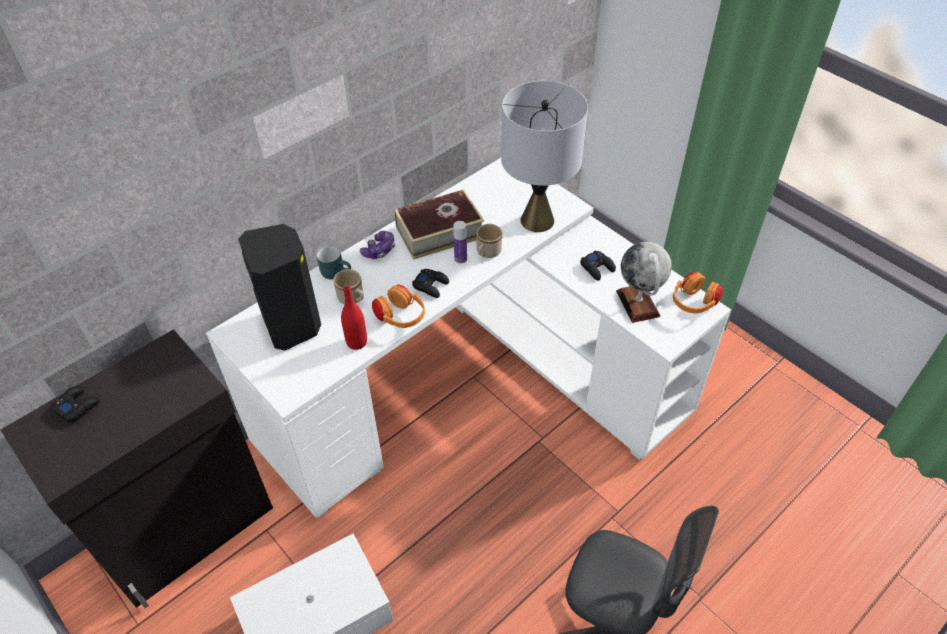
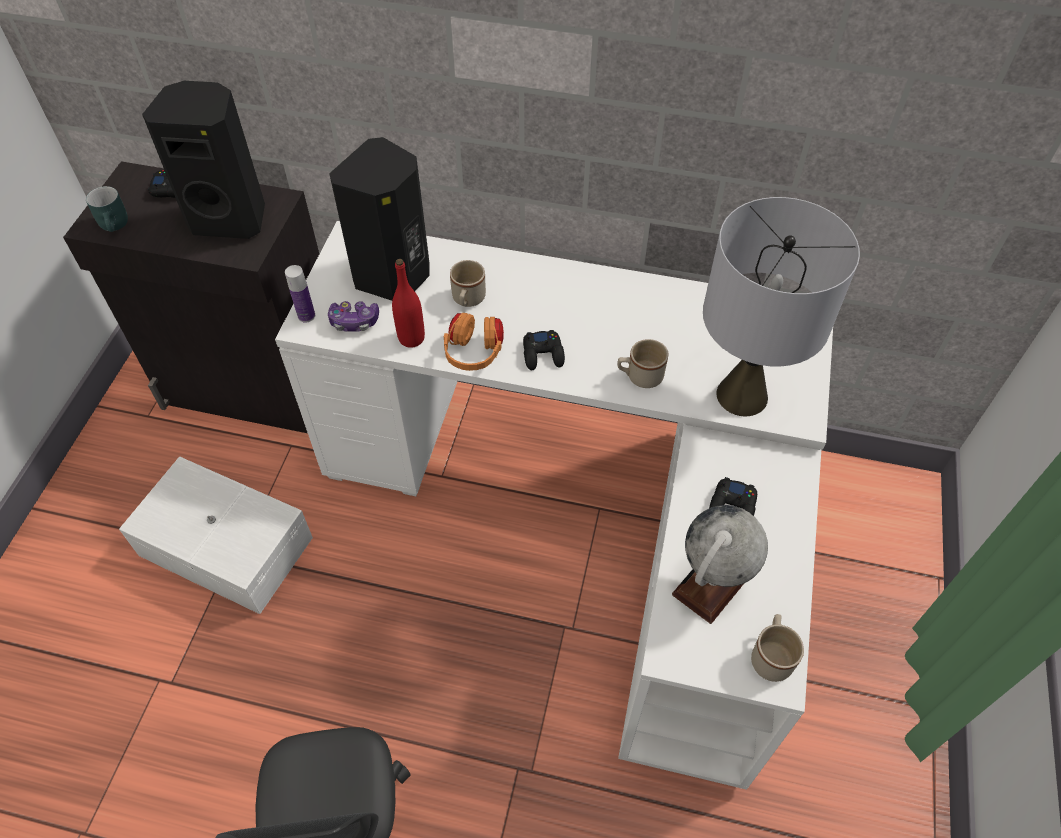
camera: 55 degrees right, 5 degrees up
turquoise mug [316,246,351,279] -> turquoise mug moved to [86,186,128,232]
game controller [360,231,395,259] -> game controller moved to [328,301,379,332]
book [394,189,484,260] -> none
bottle [453,221,467,264] -> bottle moved to [285,265,315,323]
orange headphones [673,271,723,314] -> beige mug [751,614,804,682]
none -> black speaker [142,81,265,239]

